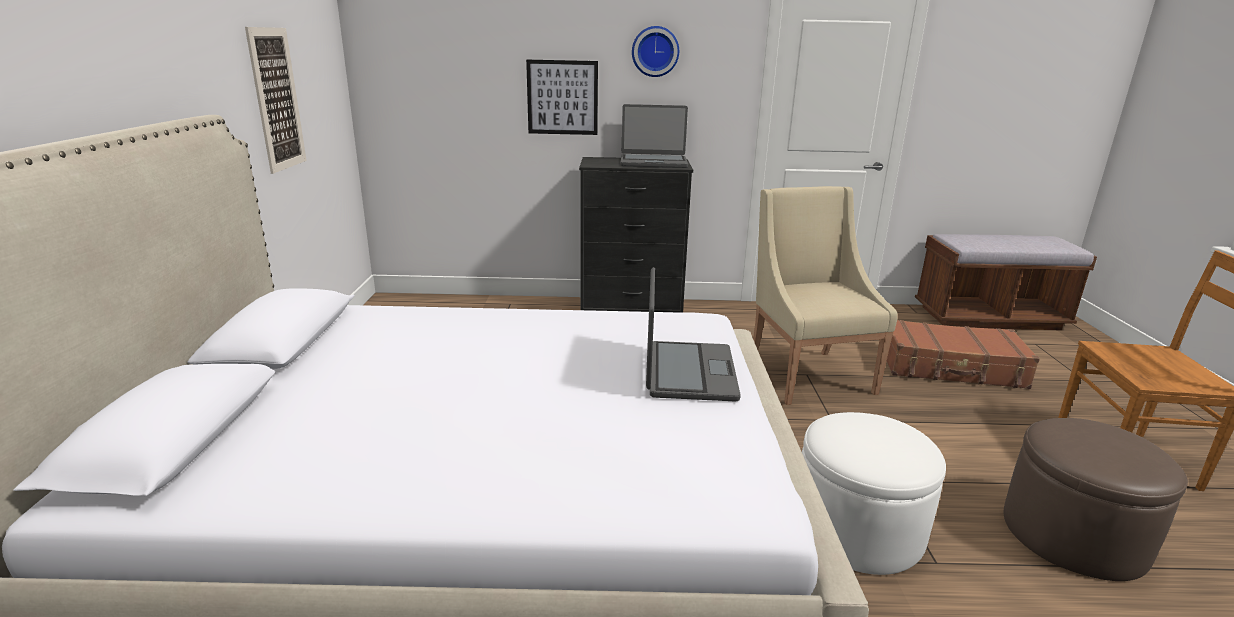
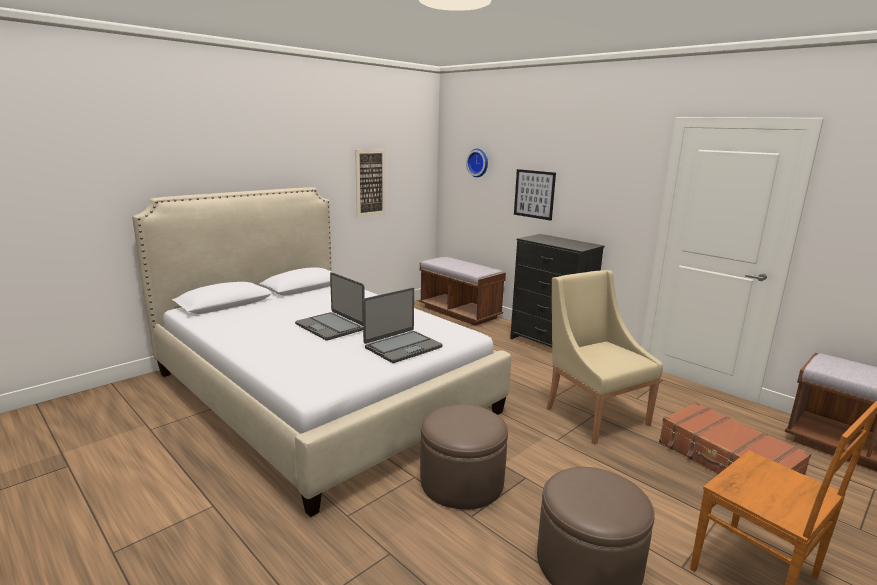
camera: 45 degrees right, 5 degrees down
laptop [621,104,688,168] -> laptop moved to [295,272,365,341]
wall clock [632,26,679,77] -> wall clock moved to [466,149,488,177]
beige armchair [753,186,898,405] -> beige armchair turned 60 degrees counterclockwise [547,270,663,445]
white ottoman [802,412,946,575] -> brown ottoman [420,404,508,509]
none -> brown bench [419,257,506,326]

